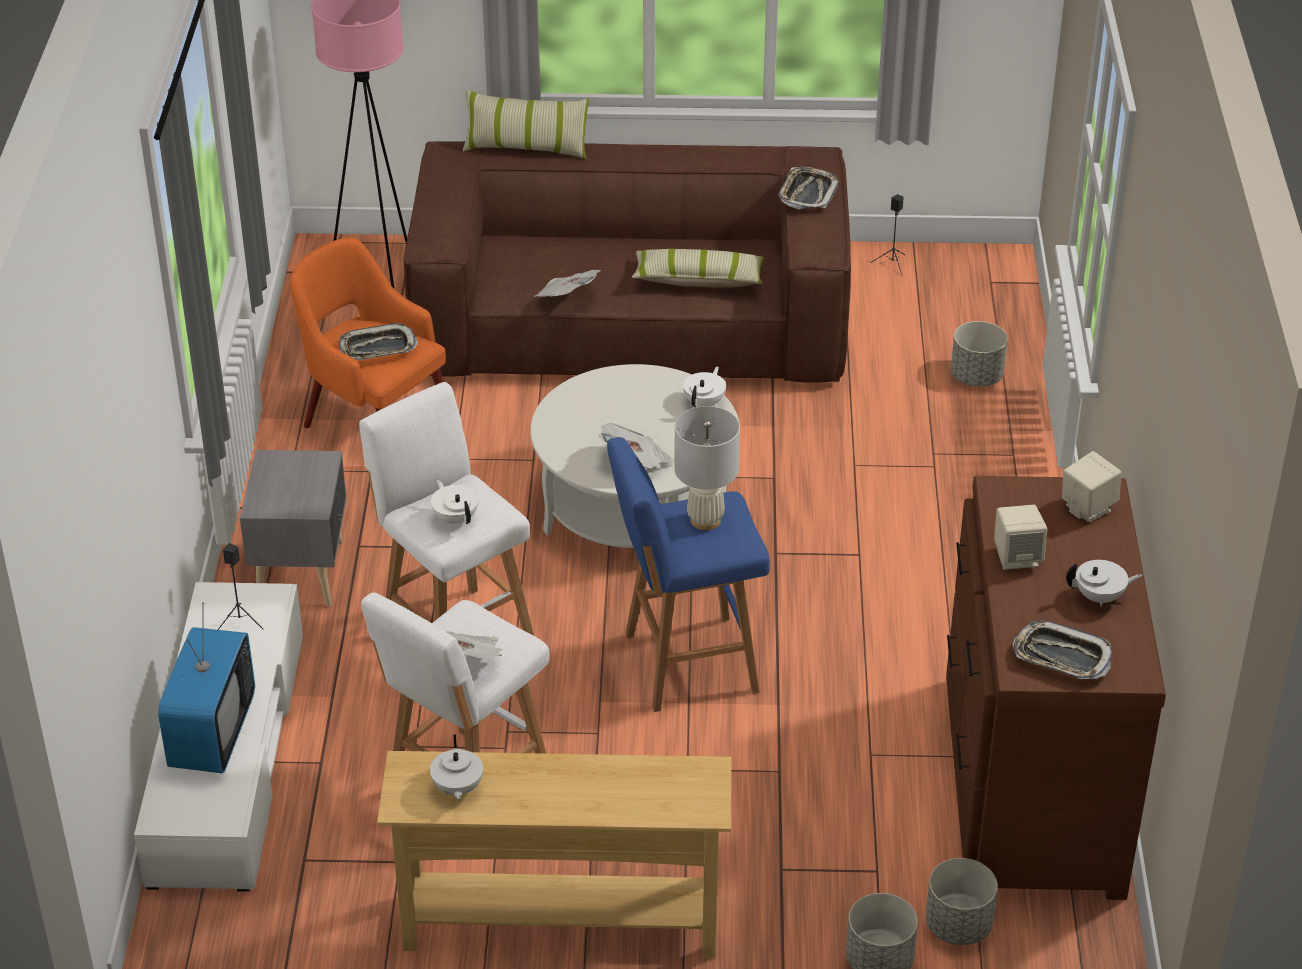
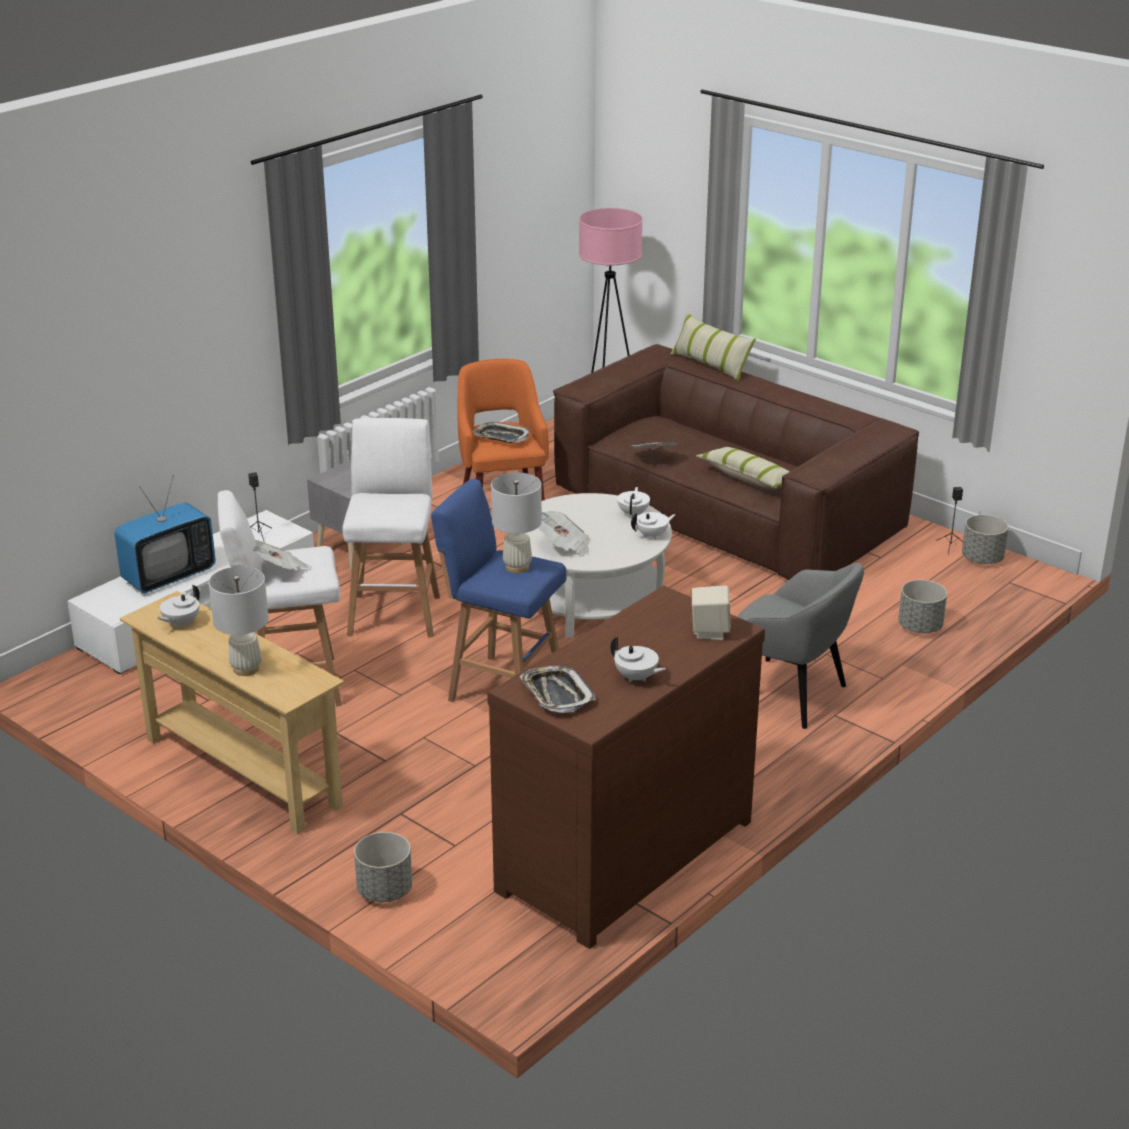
camera: 40 degrees right, 10 degrees down
white teapot [431,480,478,526] -> white teapot moved to [617,487,650,517]
tray [778,167,839,209] -> none
grey planter [926,858,998,945] -> grey planter moved to [962,515,1009,564]
beige speaker [994,505,1047,570] -> none
none -> white table lamp [209,566,269,676]
none -> grey armchair [737,563,864,729]

